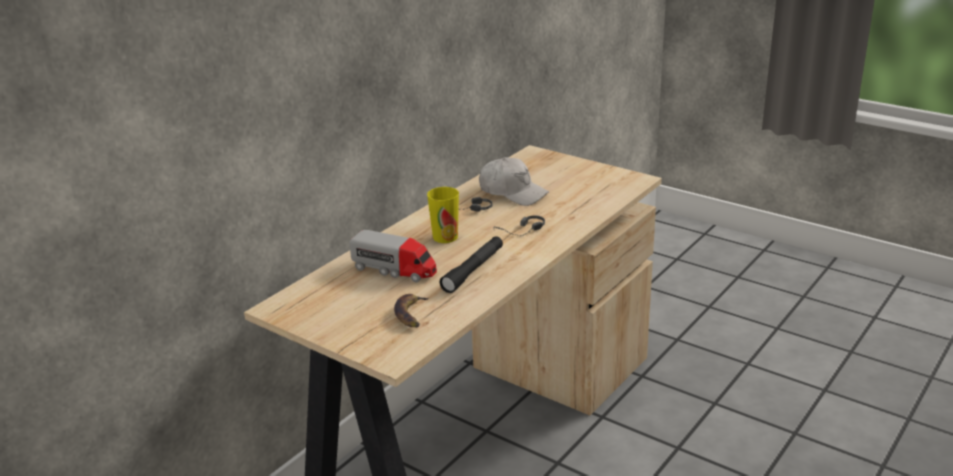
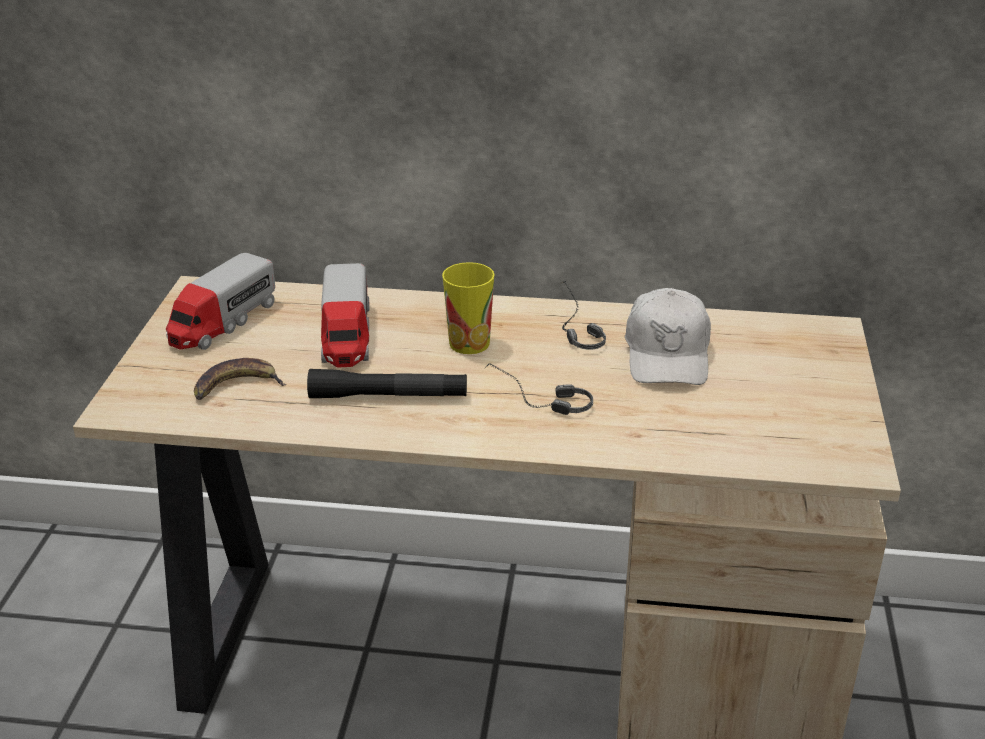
camera: 60 degrees right, 5 degrees up
none -> toy truck [166,253,275,350]

